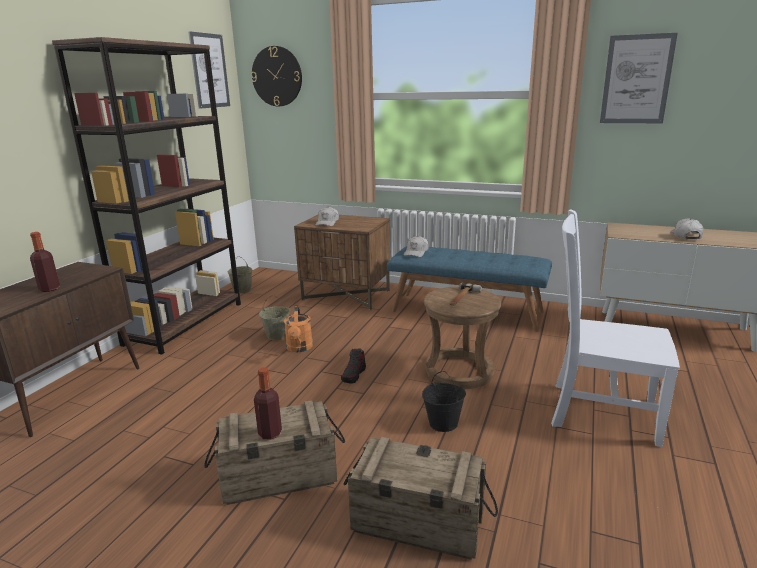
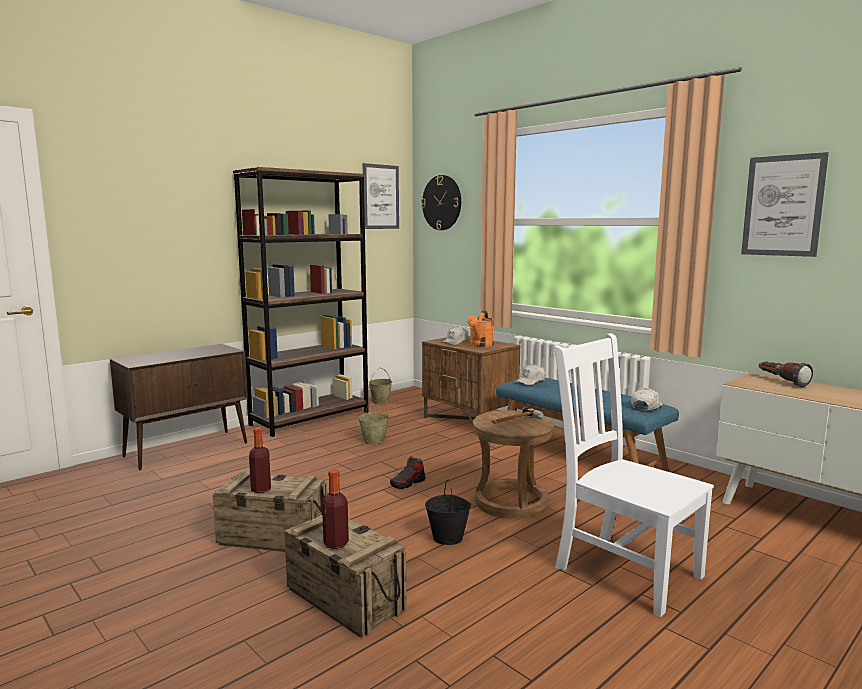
camera: 25 degrees right, 10 degrees down
bottle [30,232,60,292] -> bottle moved to [322,469,349,549]
orange watering can [284,306,313,352] -> orange watering can moved to [467,311,494,347]
white cap [670,218,703,239] -> white cap moved to [631,388,663,410]
none -> flashlight [759,362,813,387]

